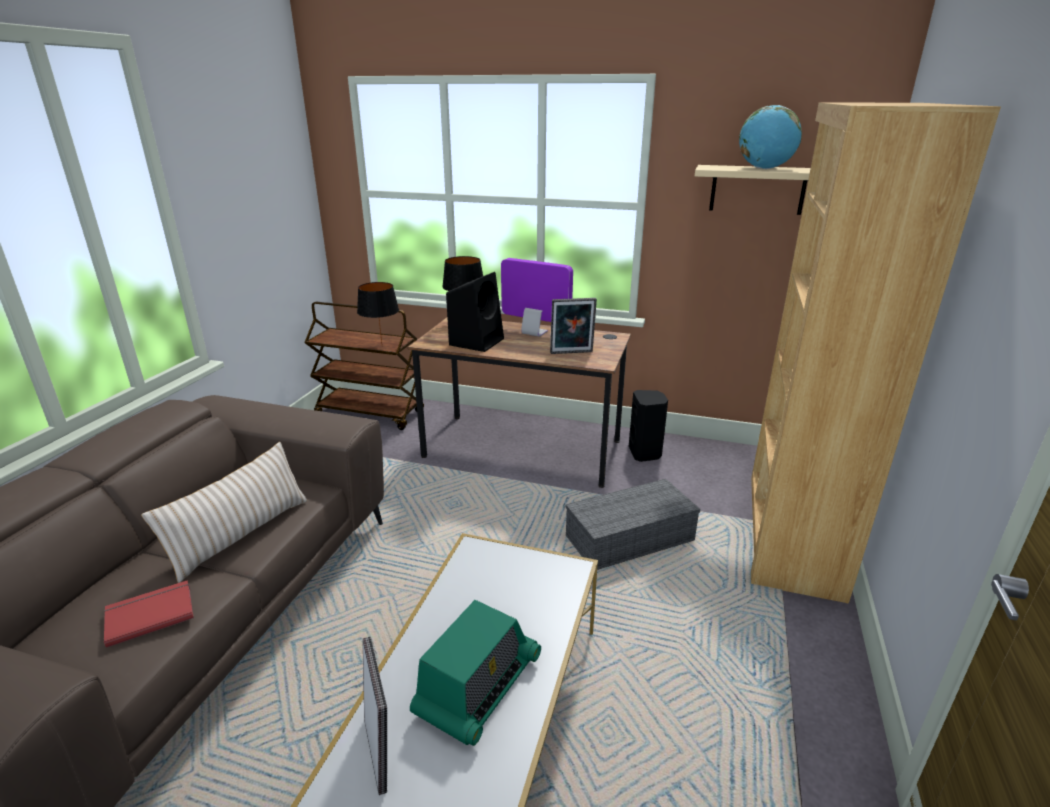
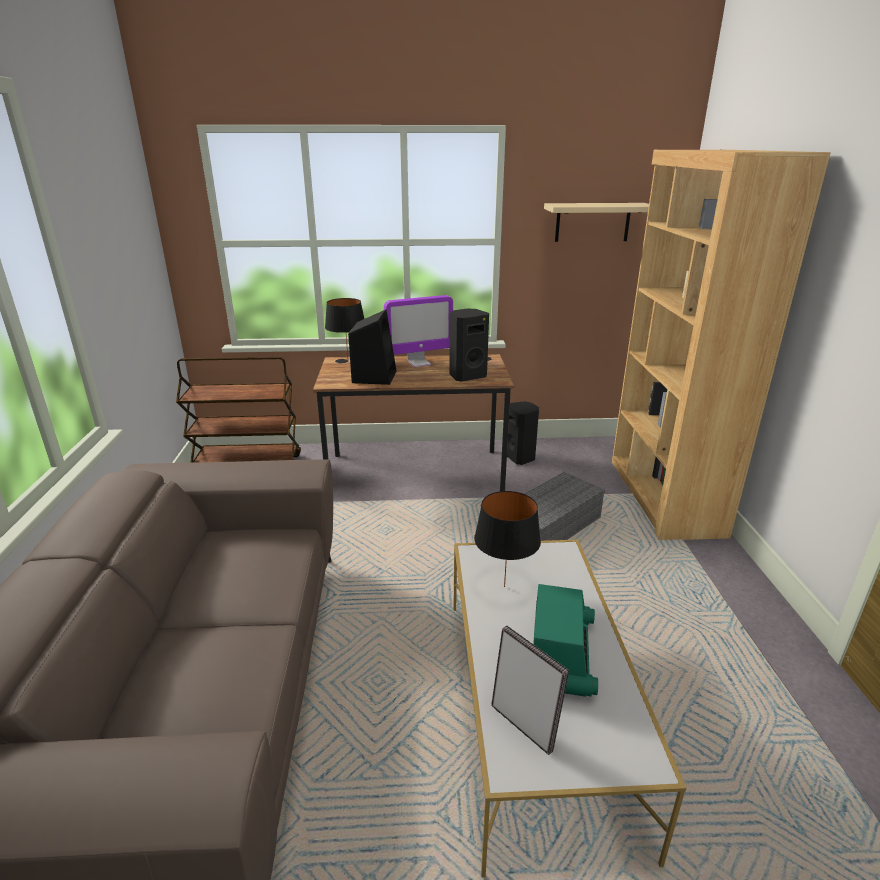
camera: 20 degrees left, 0 degrees up
red book [104,580,194,648] -> none
beige pillow [141,442,307,583] -> none
black table lamp [357,282,399,343] -> black table lamp moved to [474,491,541,587]
monitor [501,258,573,337] -> monitor turned 150 degrees clockwise [384,295,453,367]
picture frame [550,298,597,354] -> black speaker [449,309,489,382]
globe [739,105,802,169] -> none

